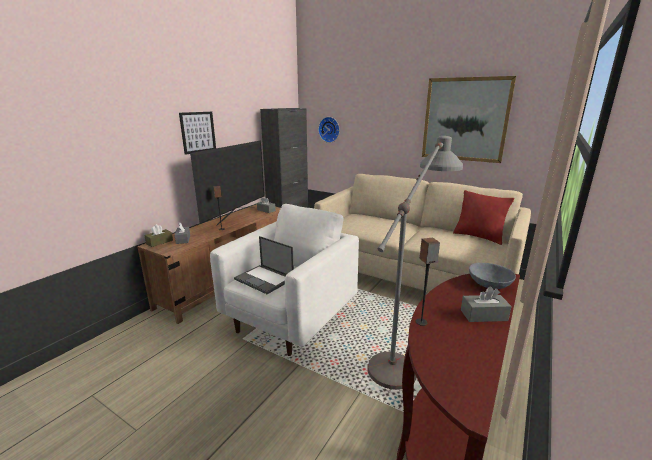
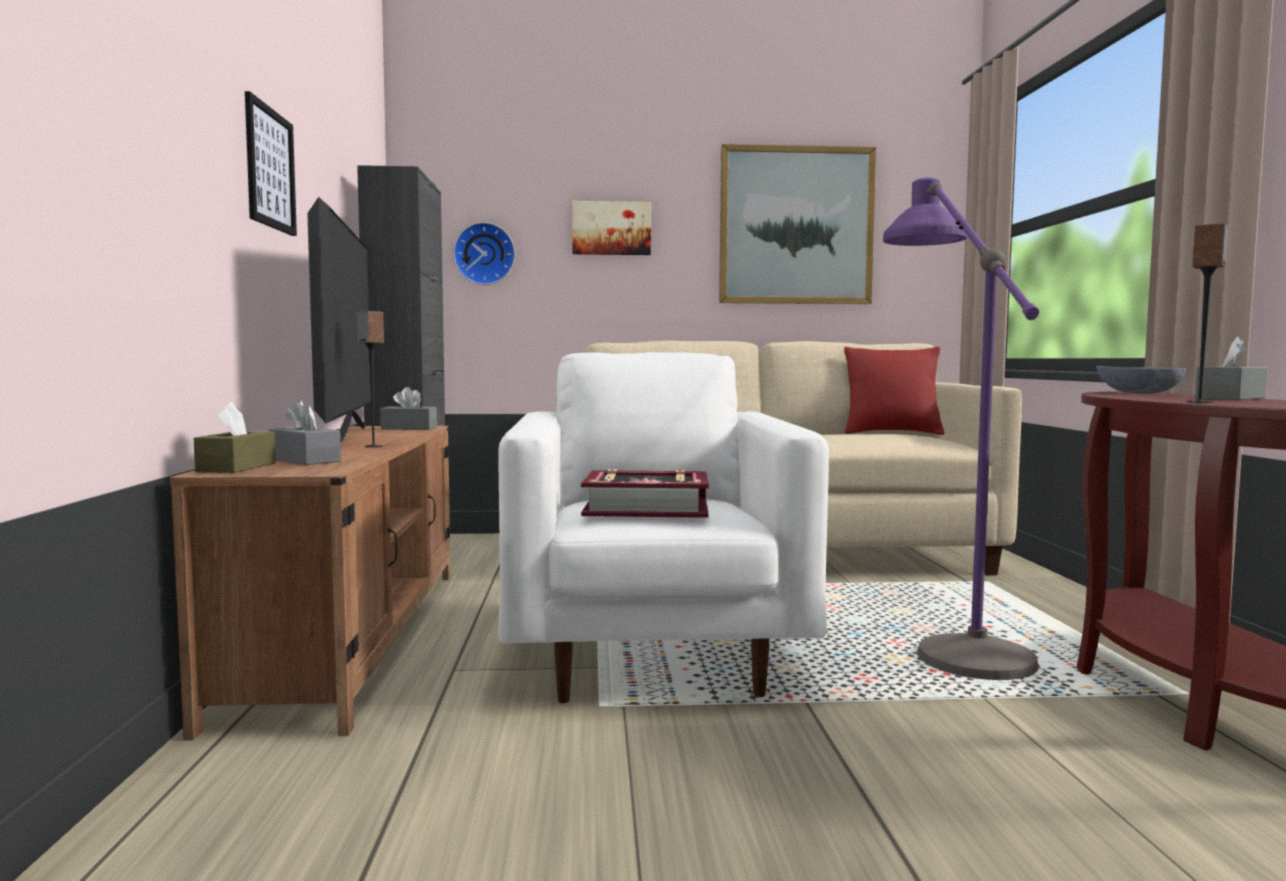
camera: 35 degrees left, 15 degrees down
laptop [234,236,294,294] -> book [581,469,709,518]
grey floor lamp [367,136,463,390] -> purple floor lamp [883,177,1039,680]
none -> picture [572,201,651,255]

